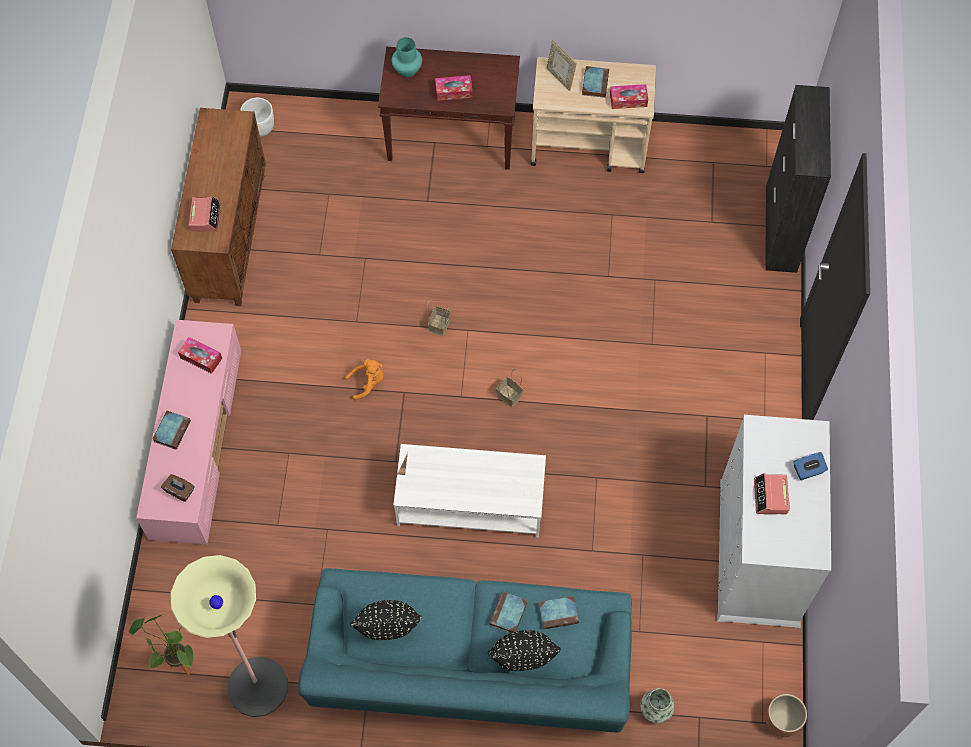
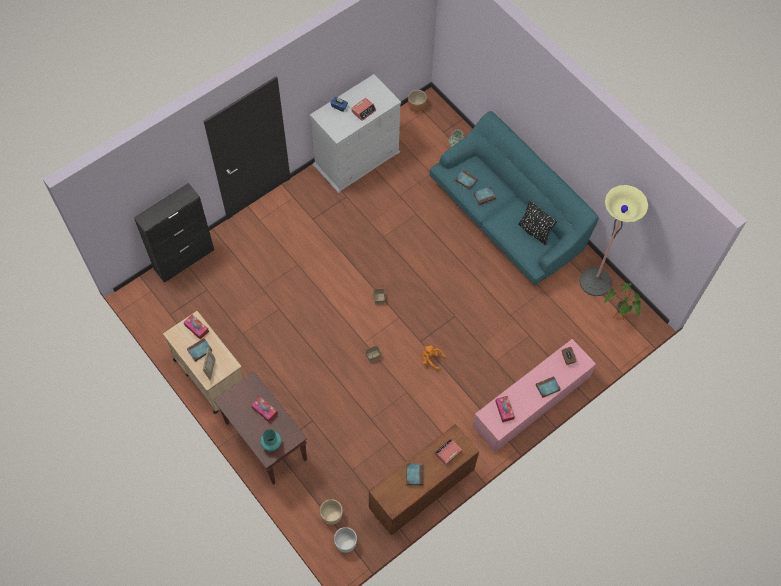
camera: 135 degrees left, 0 degrees up
white coffee table [393,444,546,538] -> none
black pillow [488,630,561,671] -> none
none -> beige planter [320,499,342,525]
none -> book [407,463,423,486]

